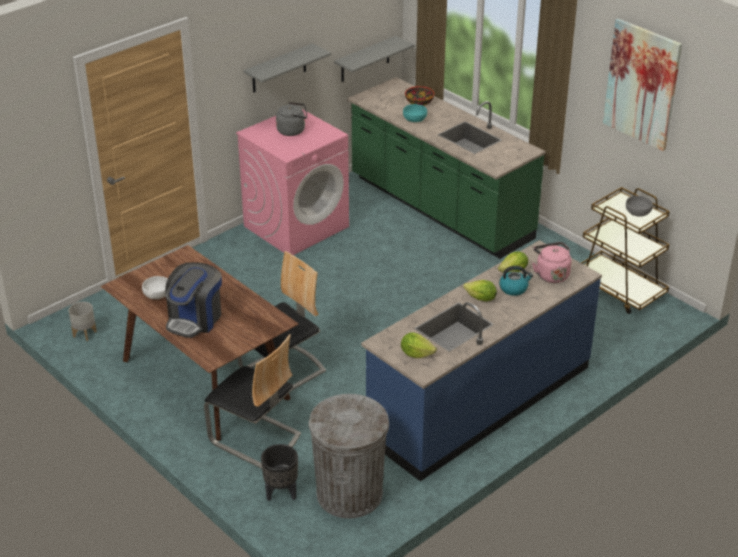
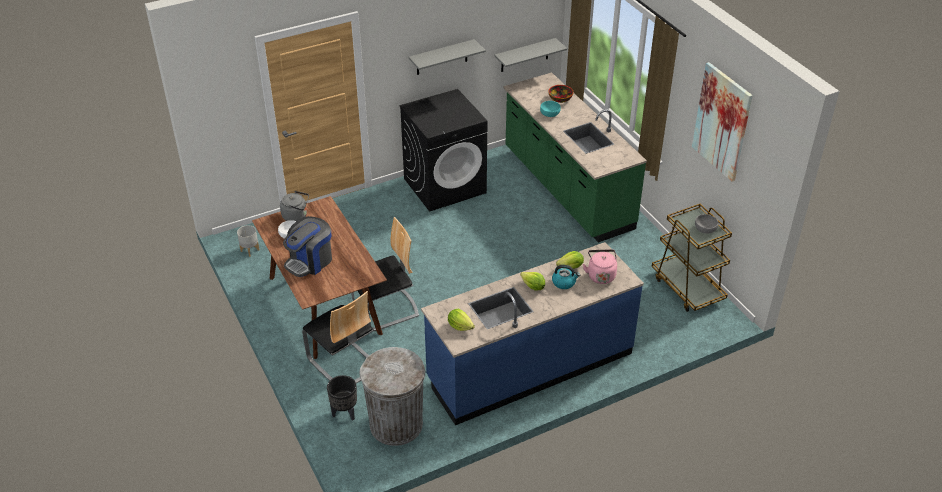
camera: 15 degrees right, 5 degrees up
pink washing machine [236,109,349,255] -> black washing machine [399,89,487,212]
grey kettle [276,102,307,136] -> grey kettle moved to [280,191,309,221]

